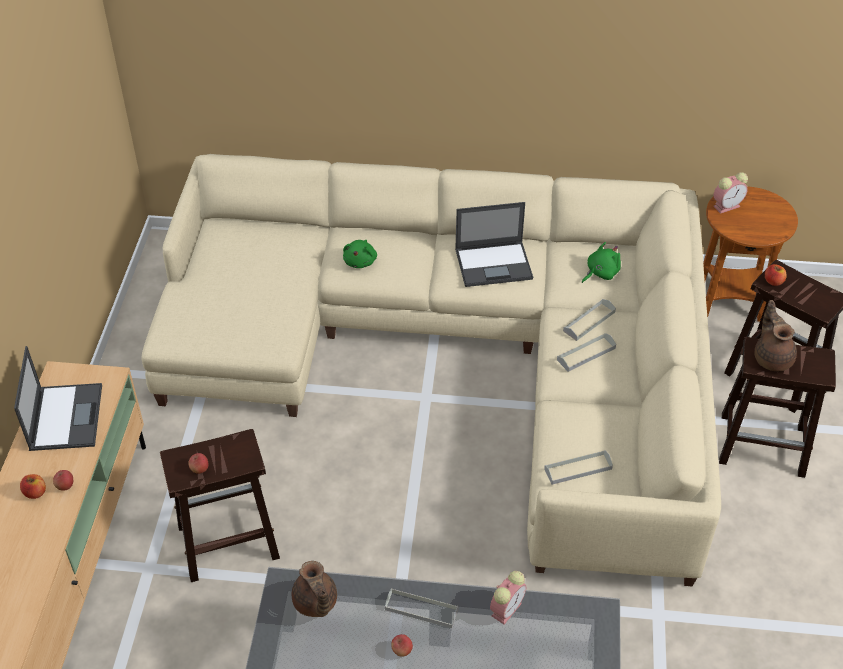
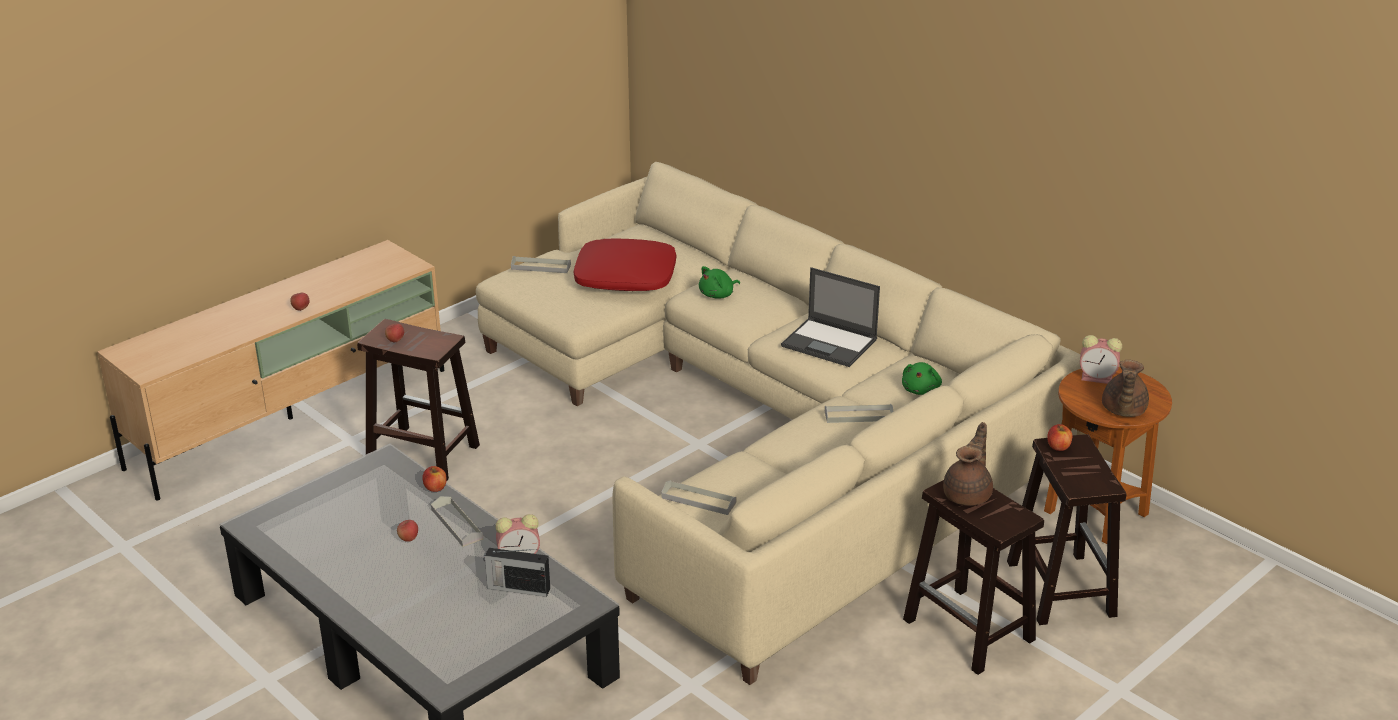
camera: 40 degrees right, 15 degrees down
laptop [14,346,102,451] -> none
apple [20,474,46,499] -> apple moved to [422,466,447,492]
brown teapot [292,561,337,617] -> brown teapot moved to [1102,360,1149,417]
grey tray [557,333,616,372] -> grey tray moved to [511,256,571,273]
green plush toy [582,242,621,283] -> green plush toy turned 105 degrees clockwise [902,362,942,395]
none -> radio [483,548,550,597]
none -> red pillow [574,239,676,291]

